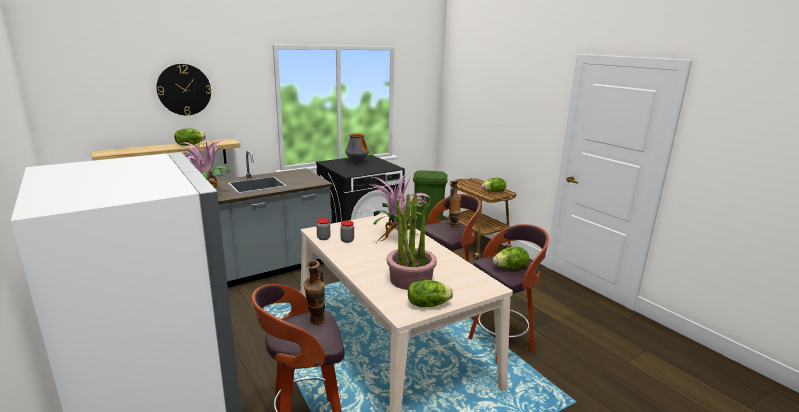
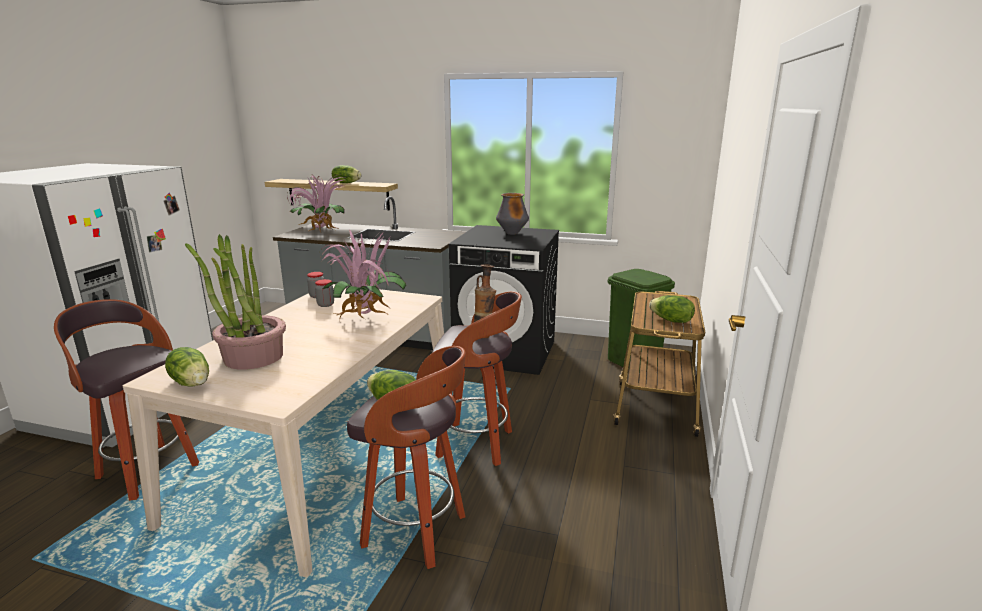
camera: 50 degrees right, 0 degrees up
wall clock [157,64,211,115] -> none
vase [303,260,325,325] -> none

